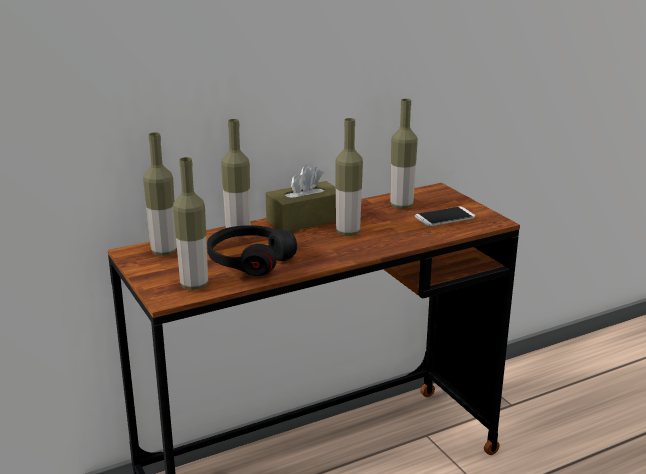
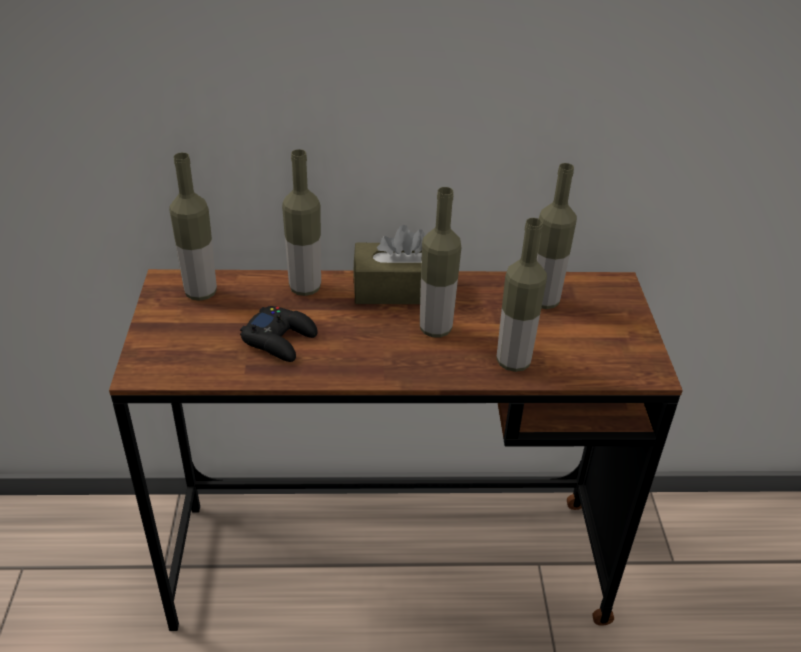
camera: 25 degrees right, 15 degrees up
bottle [173,157,208,290] -> bottle moved to [496,218,547,372]
black headphones [207,225,297,276] -> black game controller [240,306,318,362]
phone [415,207,475,226] -> none

